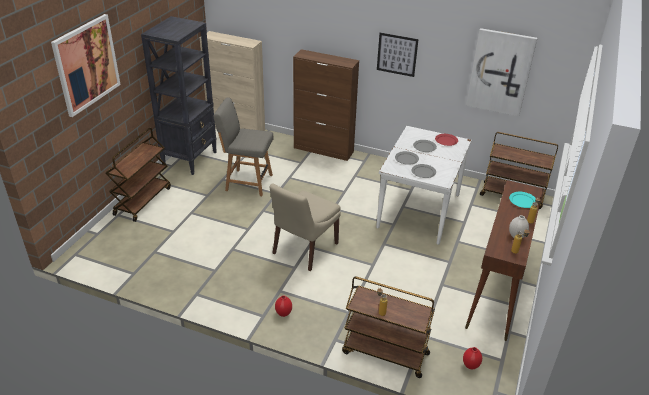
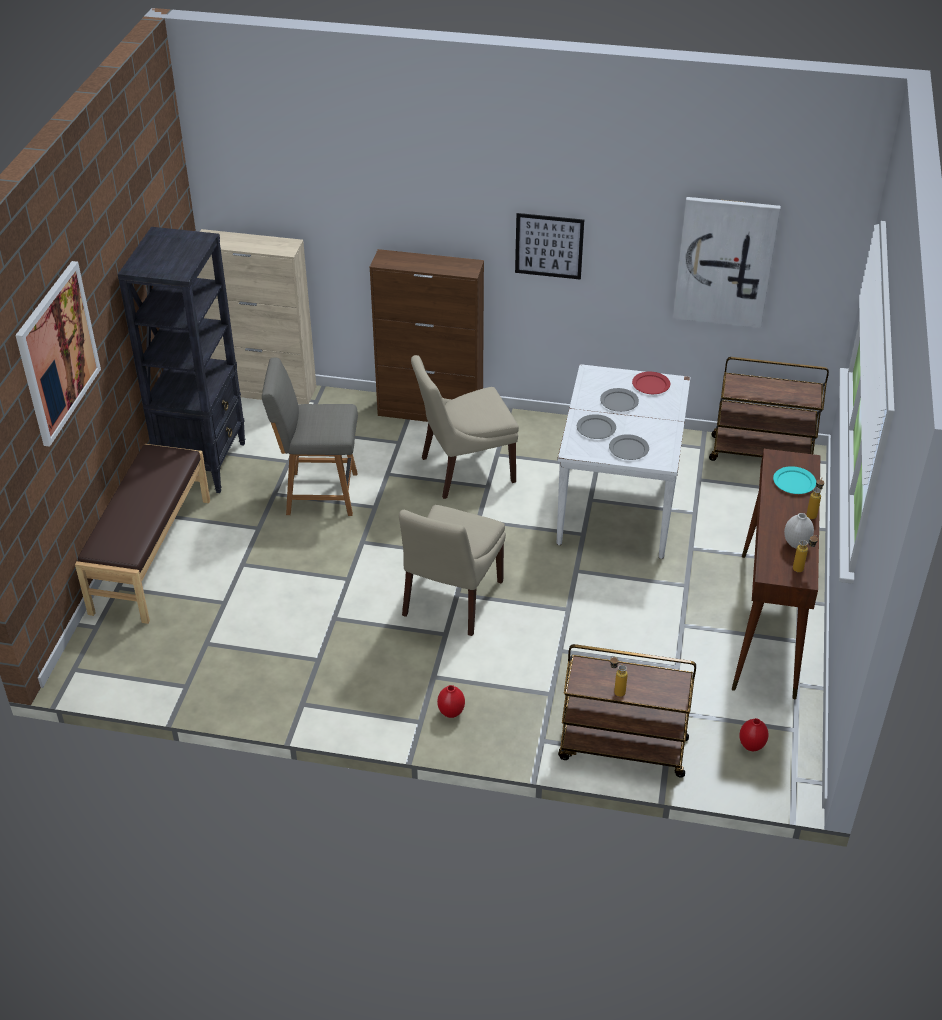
camera: 10 degrees left, 5 degrees up
brown cart [105,128,171,222] -> brown bench [75,444,210,624]
none -> beige chair [411,355,519,499]

